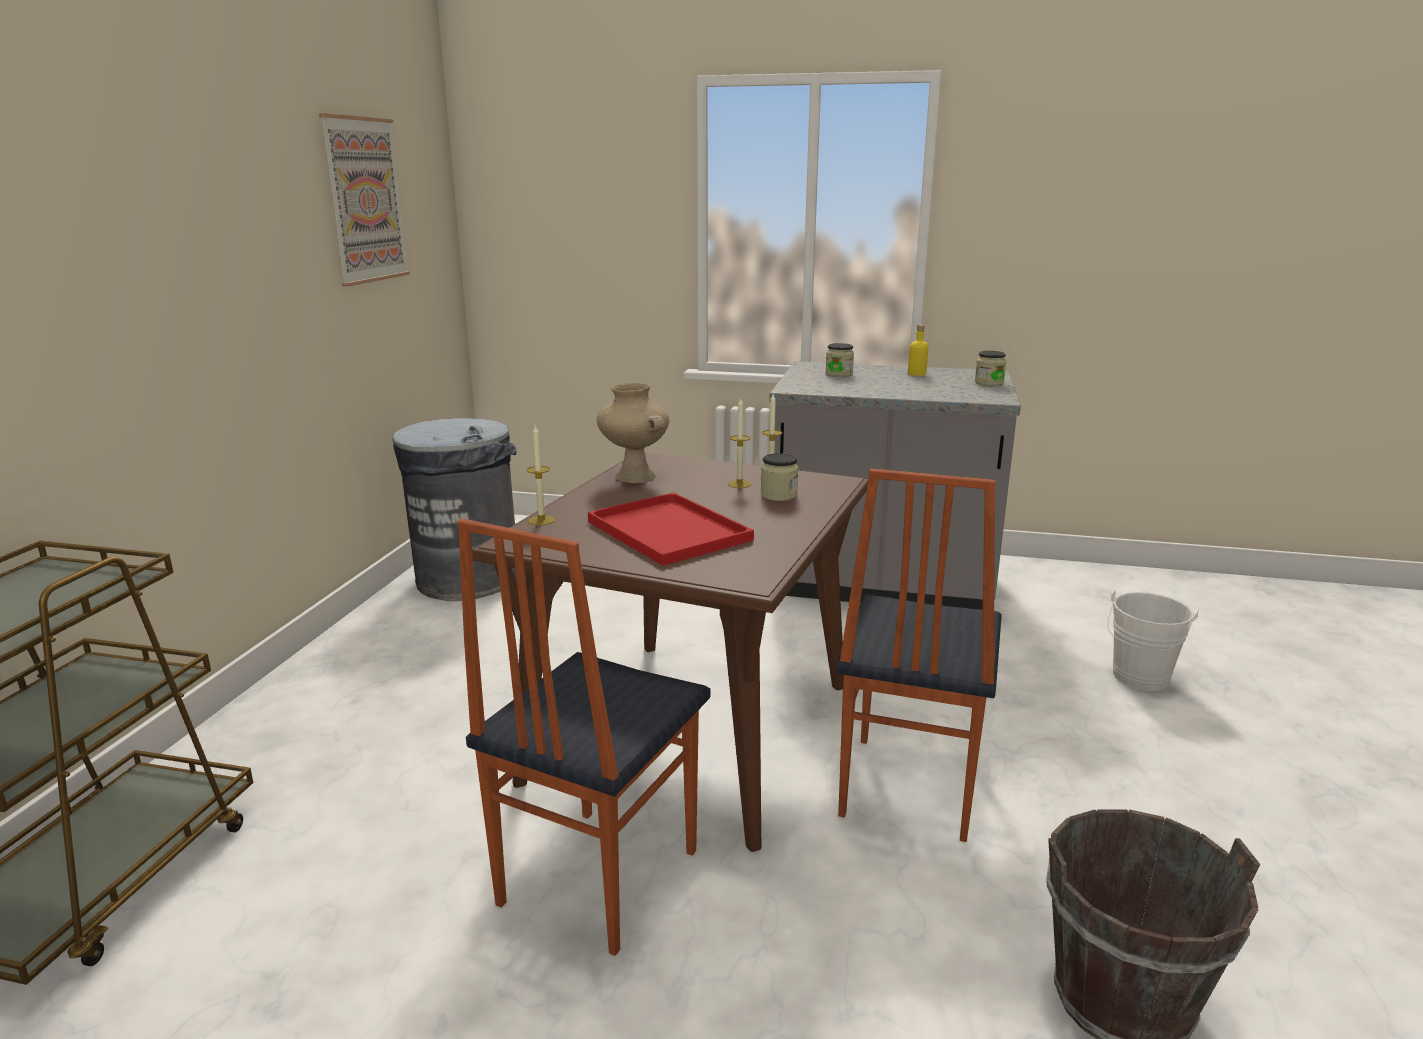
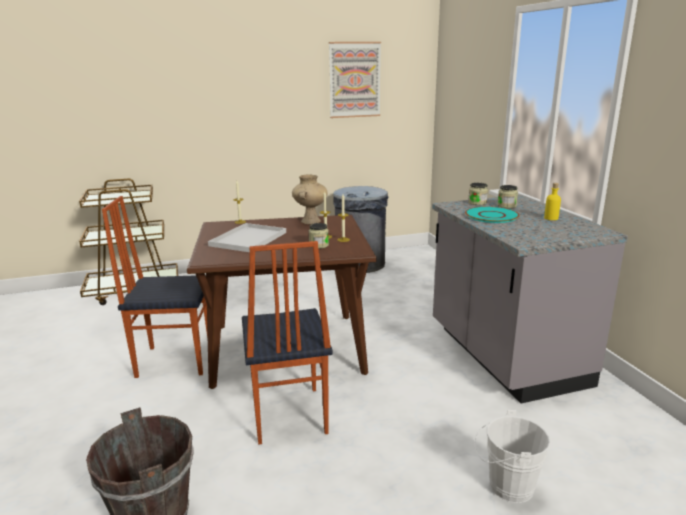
camera: 60 degrees right, 0 degrees up
red tray [588,492,754,566] -> white tray [208,223,286,252]
chair [836,468,1002,842] -> chair turned 90 degrees counterclockwise [242,241,333,445]
jar [975,351,1006,386] -> jar moved to [468,183,488,205]
none -> turquoise plate [465,206,520,223]

